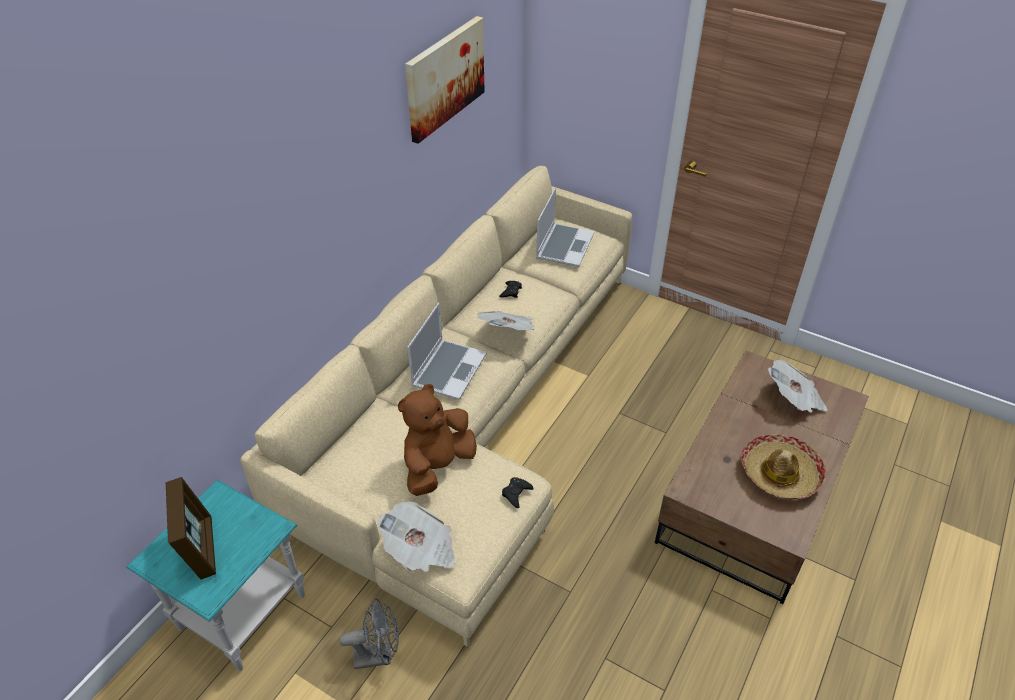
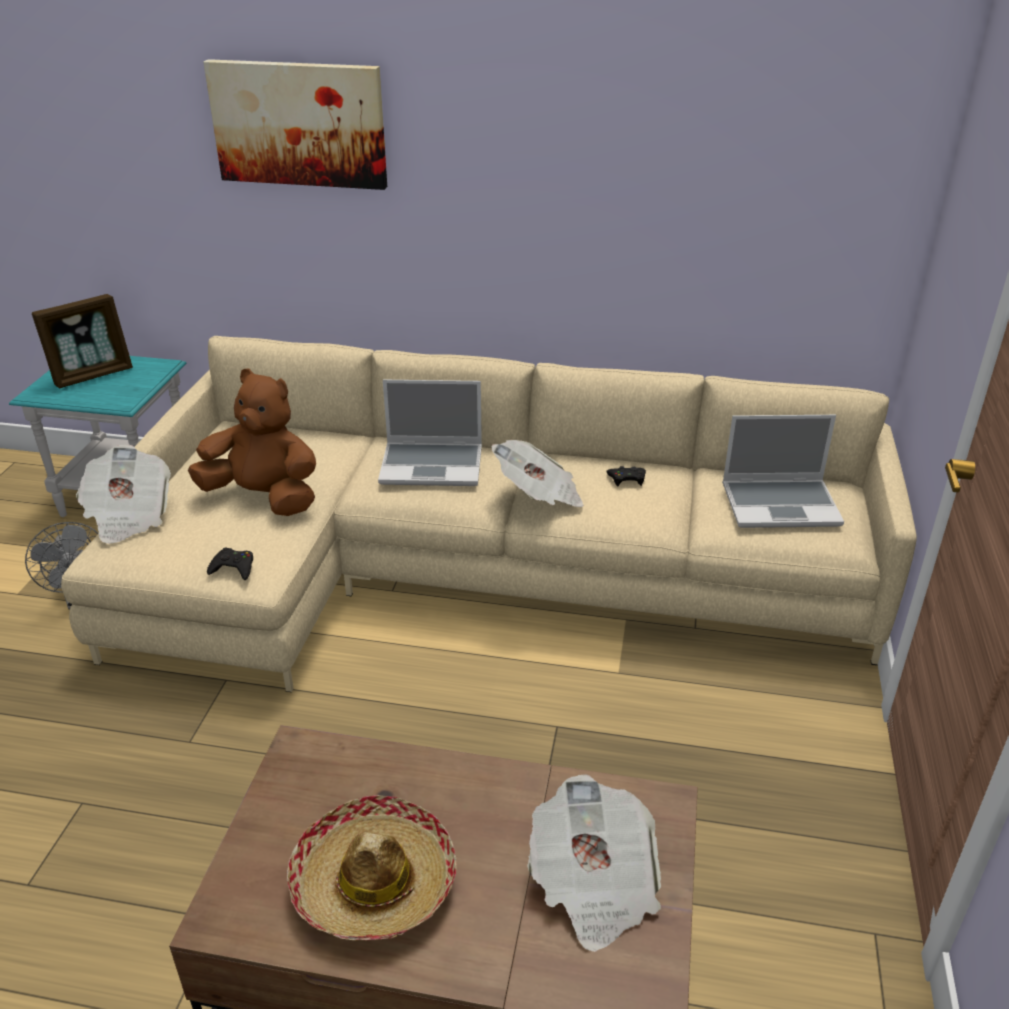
camera: 70 degrees right, 10 degrees down
picture [405,16,485,144] -> picture moved to [203,59,387,190]

